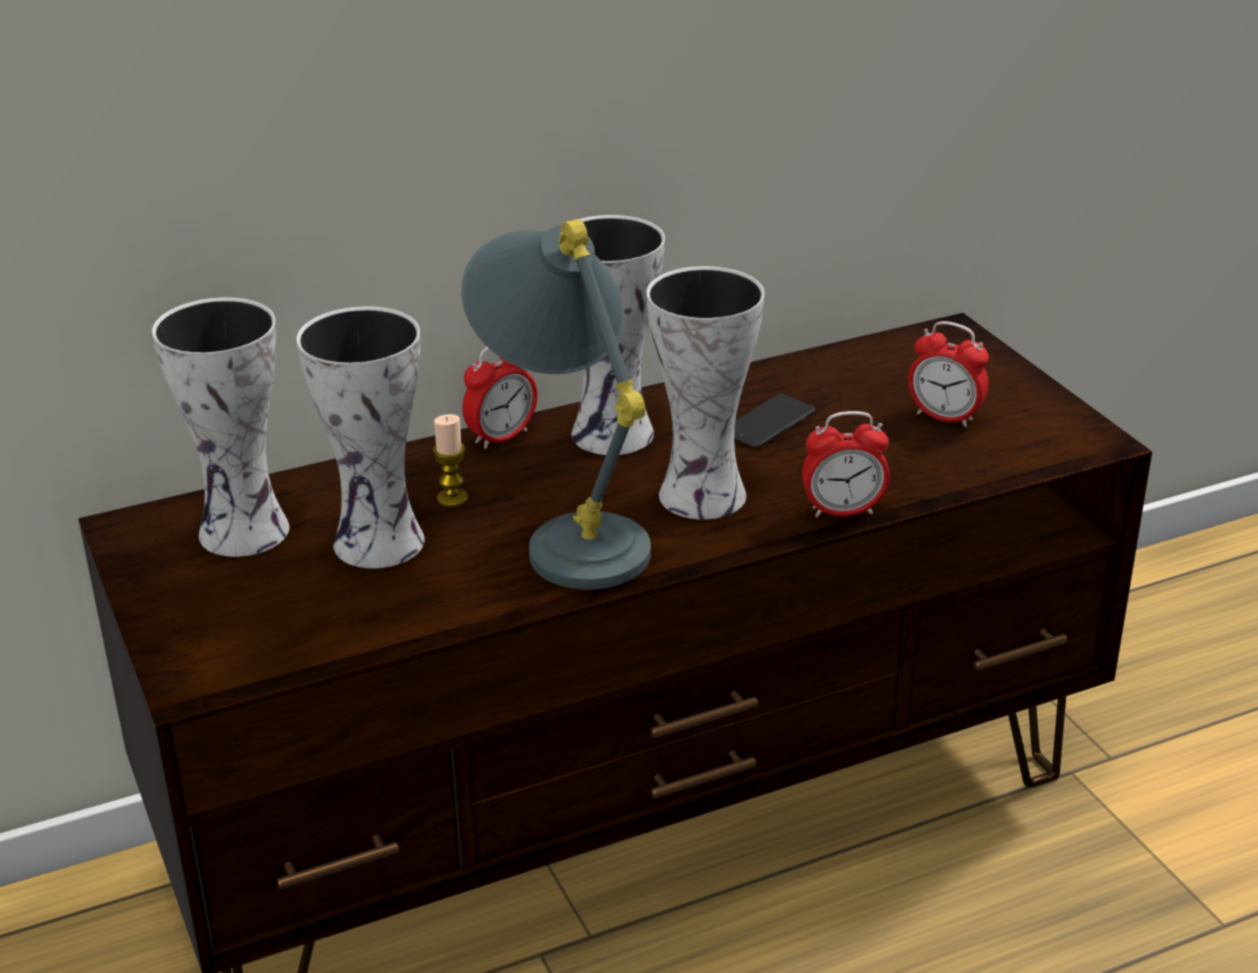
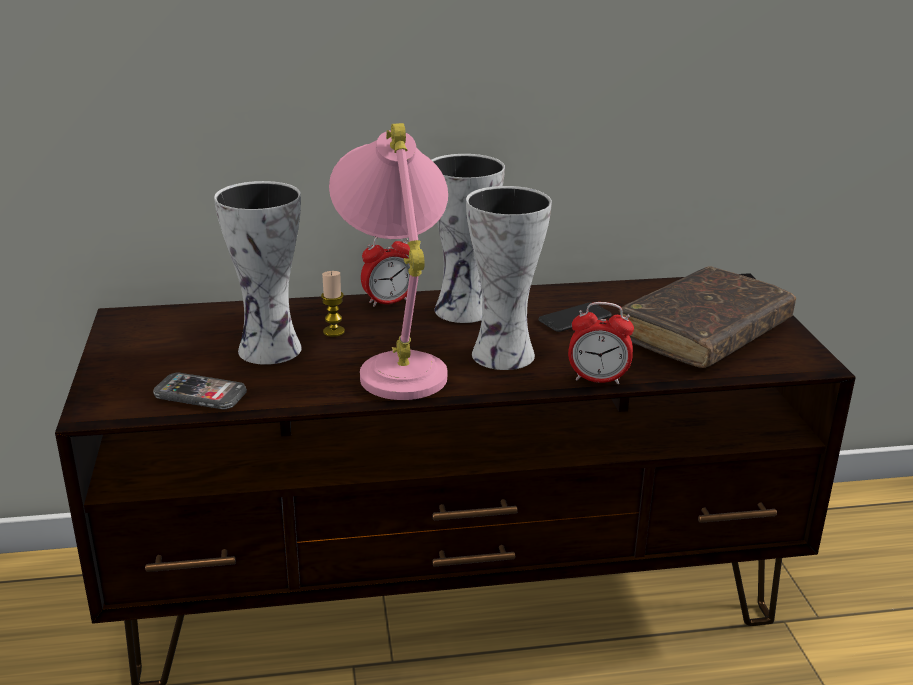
camera: 15 degrees right, 5 degrees down
vase [152,297,289,557] -> none
grey table lamp [461,219,651,590] -> pink table lamp [329,123,448,400]
alarm clock [908,321,989,427] -> brown book [619,266,796,368]
none -> phone [153,372,247,410]

